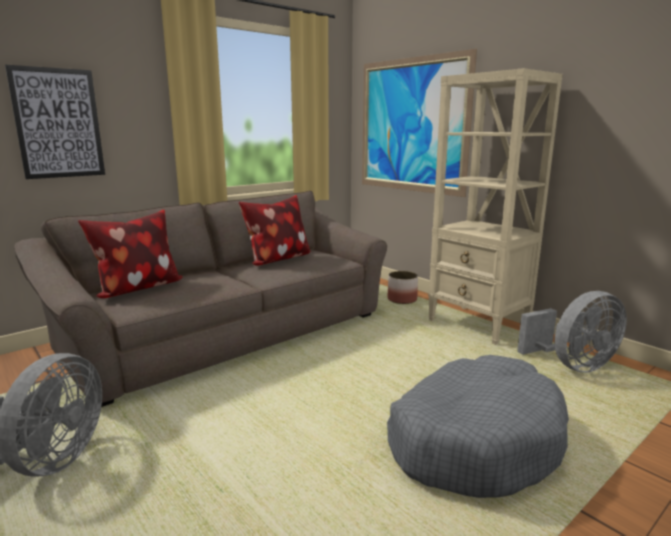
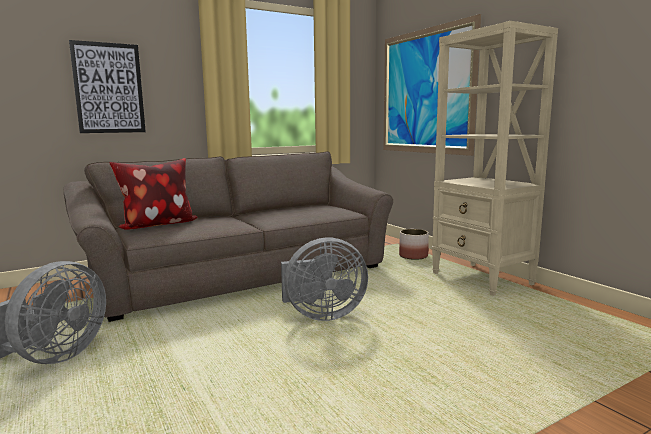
camera: 10 degrees right, 5 degrees down
pillow [239,195,310,266] -> none
grey dog bed [387,355,569,498] -> none
grey fan [517,291,627,373] -> grey fan moved to [281,237,368,321]

